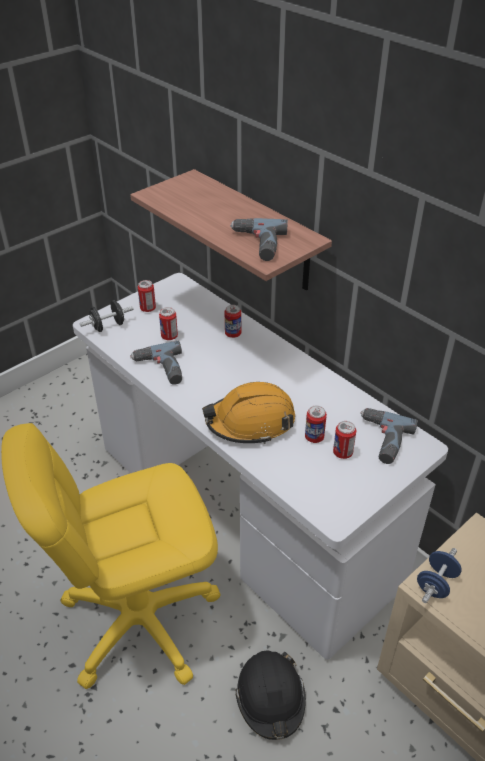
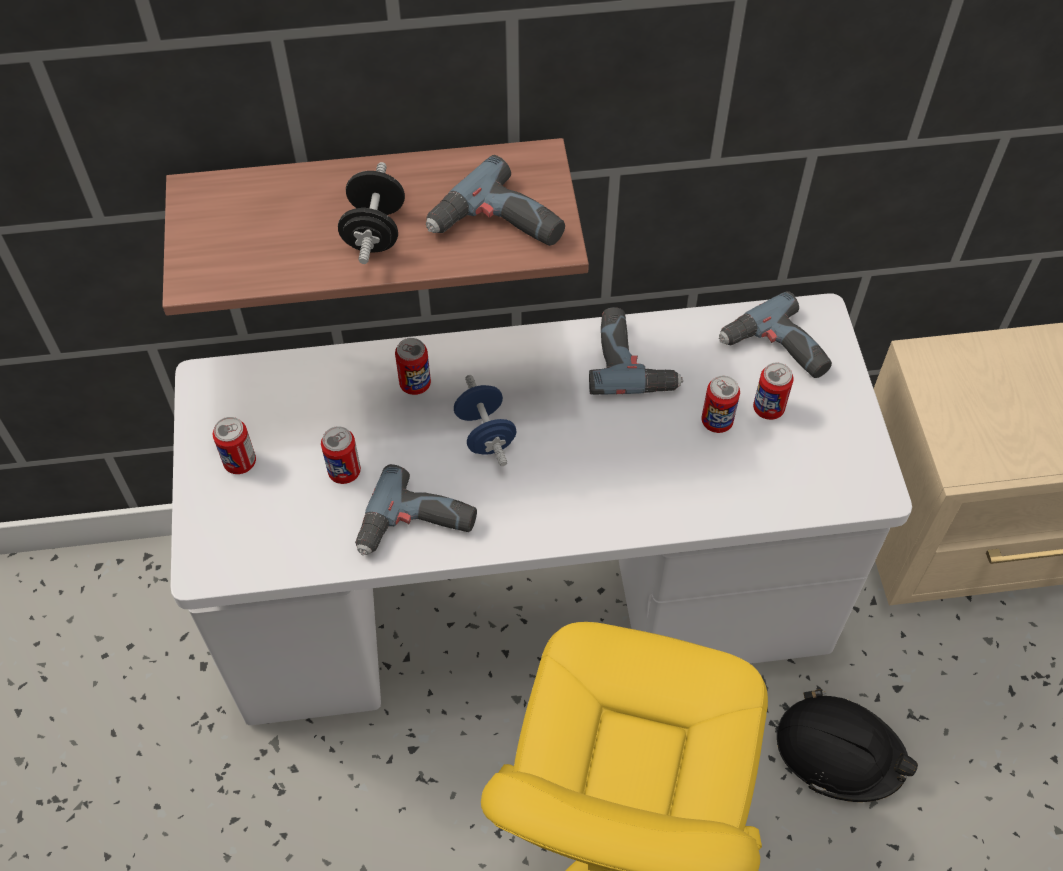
camera: 55 degrees left, 15 degrees up
black dumbbell [80,300,134,332] -> black dumbbell moved to [338,162,405,264]
orange hard hat [202,382,295,444] -> none
blue dumbbell [417,548,462,603] -> blue dumbbell moved to [454,375,517,466]
none -> power drill [589,307,683,395]

